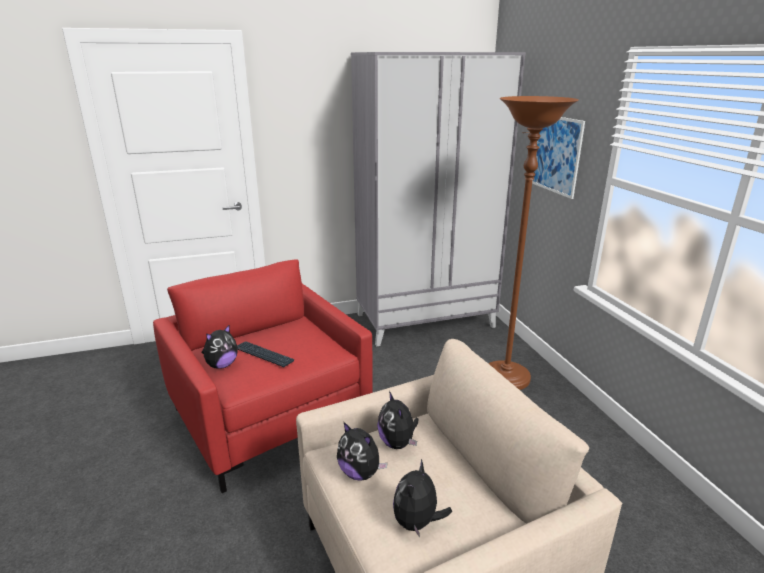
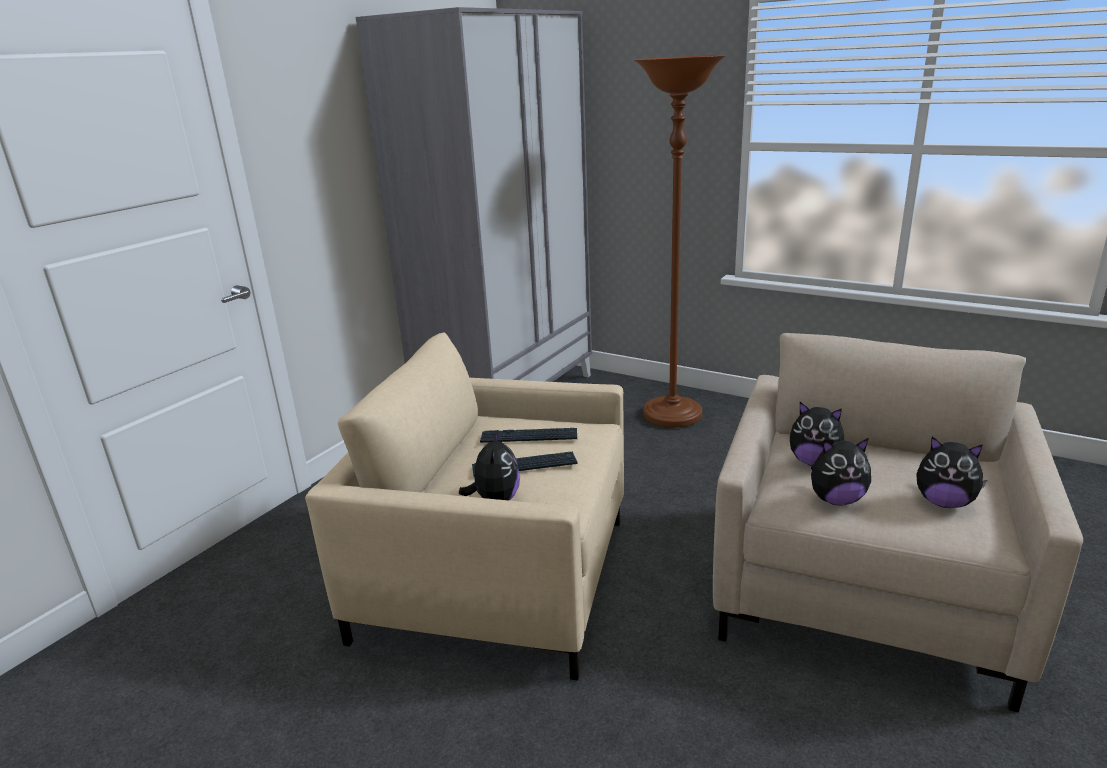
camera: 40 degrees left, 0 degrees up
red armchair [153,259,373,493] -> beige armchair [305,332,624,681]
plush toy [393,459,452,537] -> plush toy turned 45 degrees counterclockwise [916,437,988,508]
picture [532,117,585,199] -> none
none -> keyboard [480,428,577,443]

